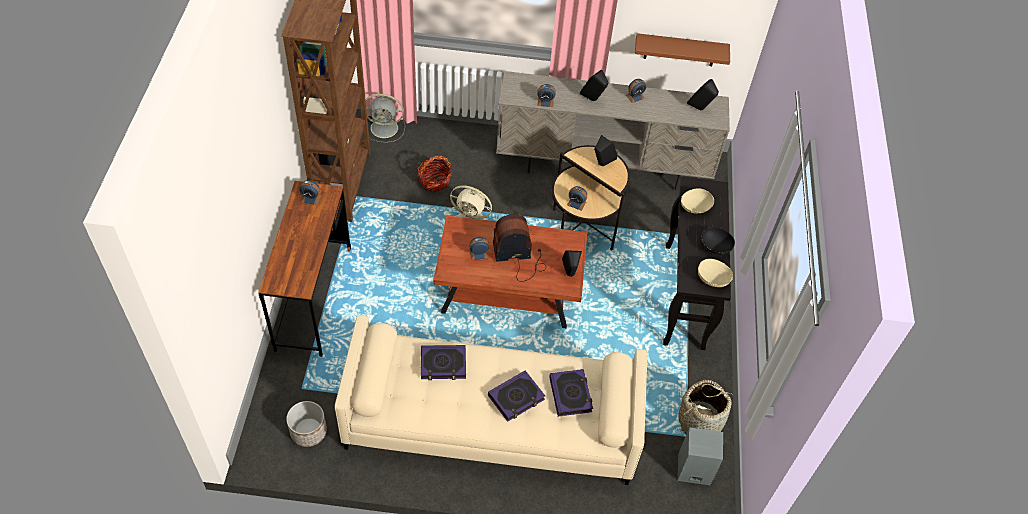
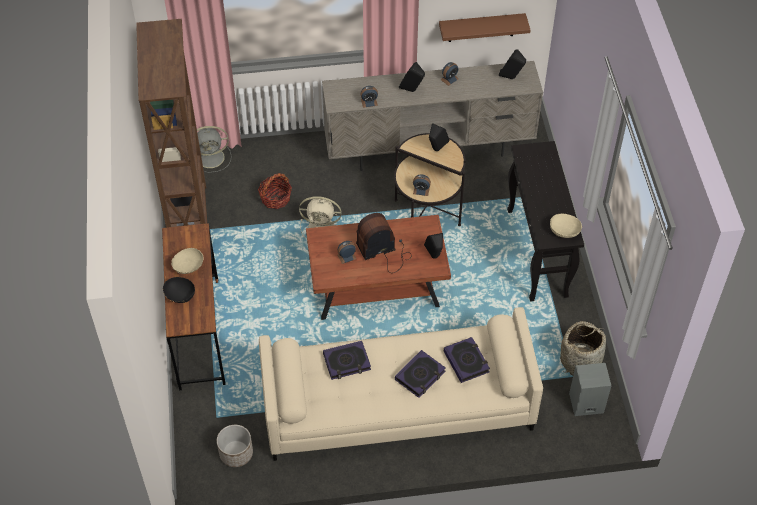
camera: 10 degrees left, 0 degrees up
alarm clock [300,180,322,205] -> none
beige bowl [681,189,714,213] -> beige bowl moved to [171,248,204,274]
black bowl [701,227,735,255] -> black bowl moved to [163,277,195,303]

